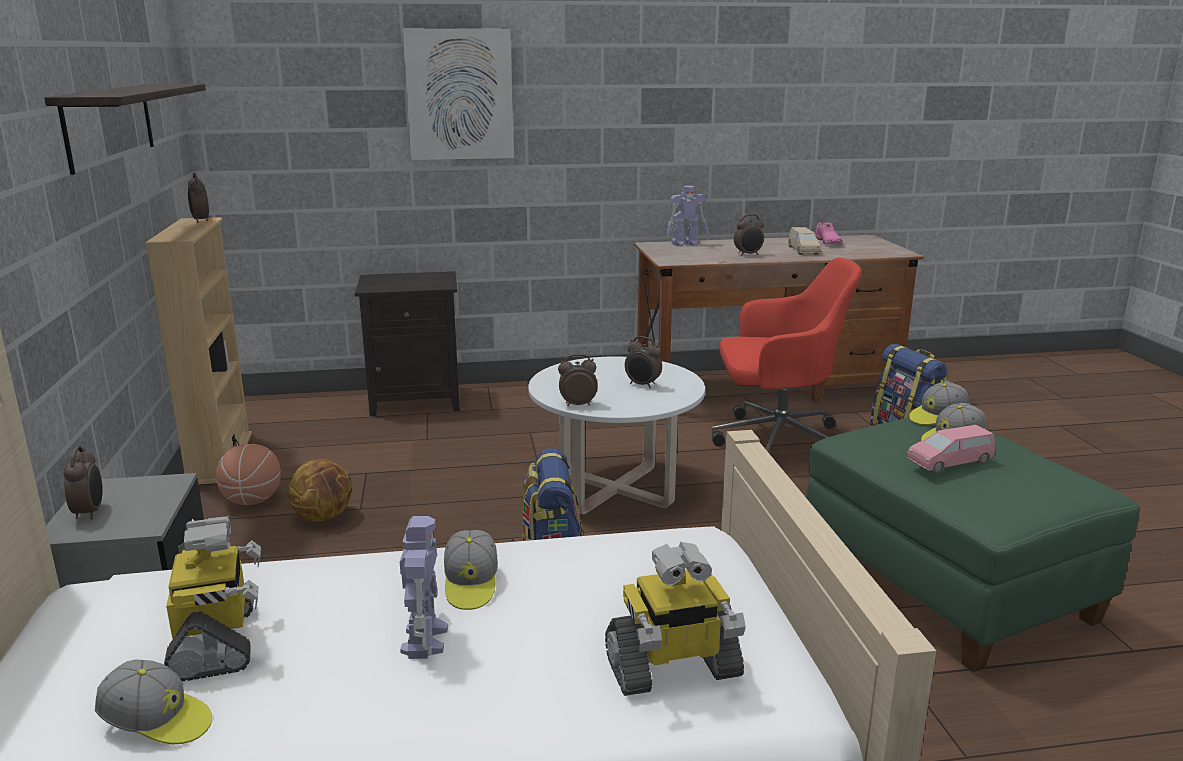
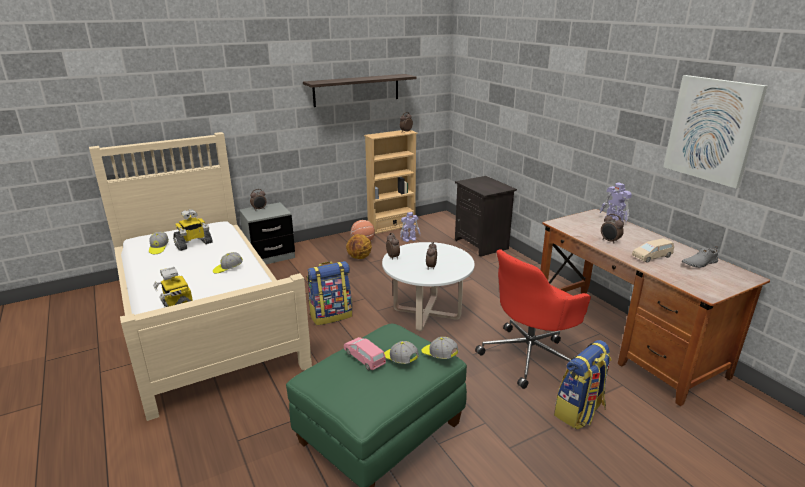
camera: 70 degrees right, 5 degrees up
toy robot [400,516,448,659] -> toy robot moved to [400,212,420,242]
picture [403,29,514,160] -> picture moved to [663,75,768,188]
red office chair [711,258,861,452] -> red office chair turned 75 degrees clockwise [475,249,591,389]
pink shoe [815,220,842,244] -> grey shoe [682,246,718,268]

